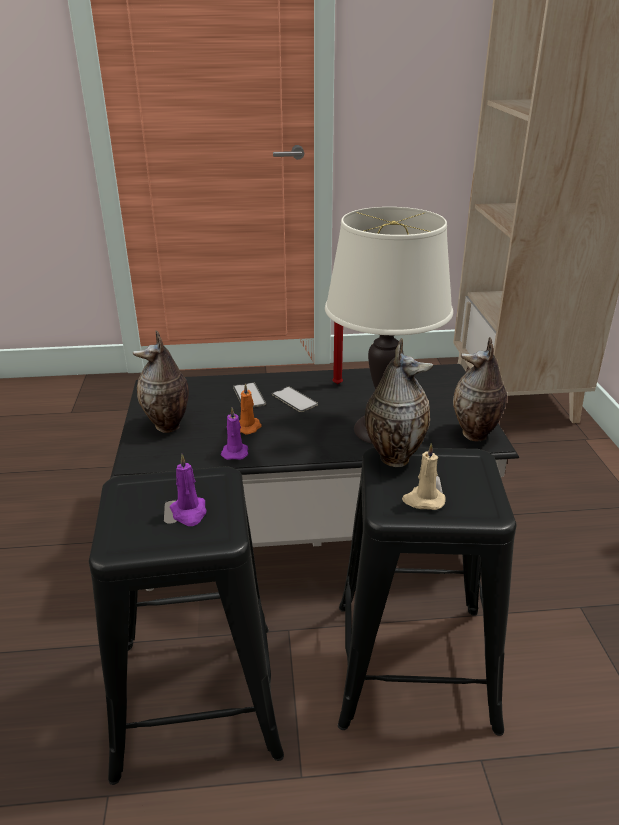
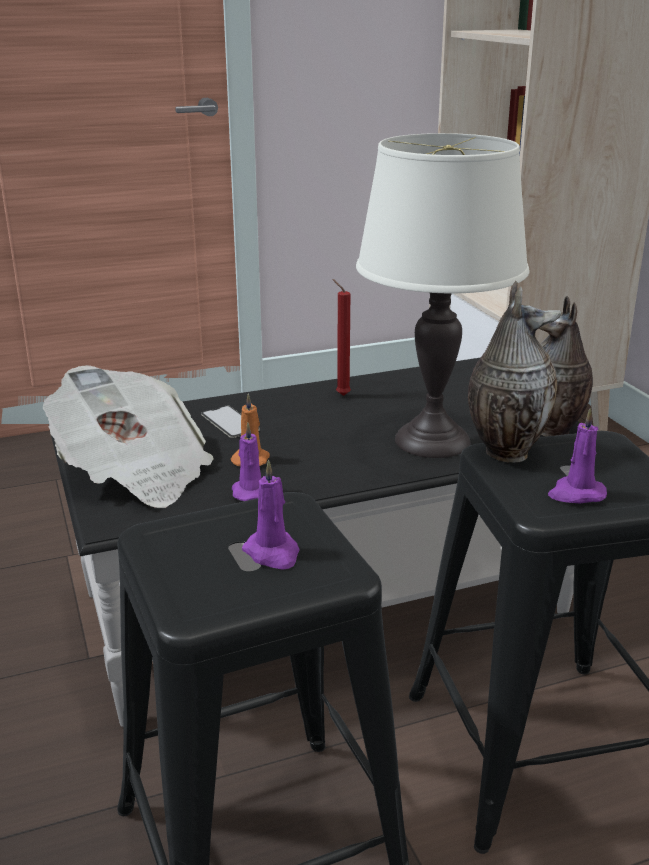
camera: 15 degrees left, 5 degrees down
vase [133,330,189,433] -> newspaper [43,365,214,508]
phone [272,386,318,412] -> none
beige candle [402,443,446,510] -> purple candle [548,408,607,503]

